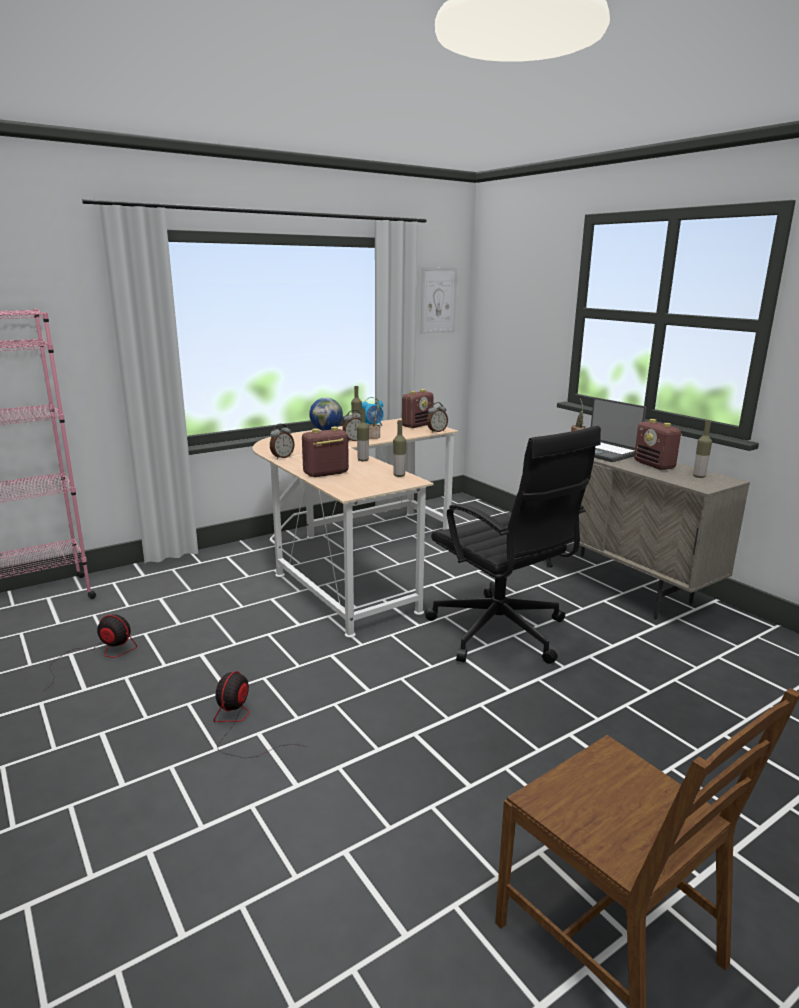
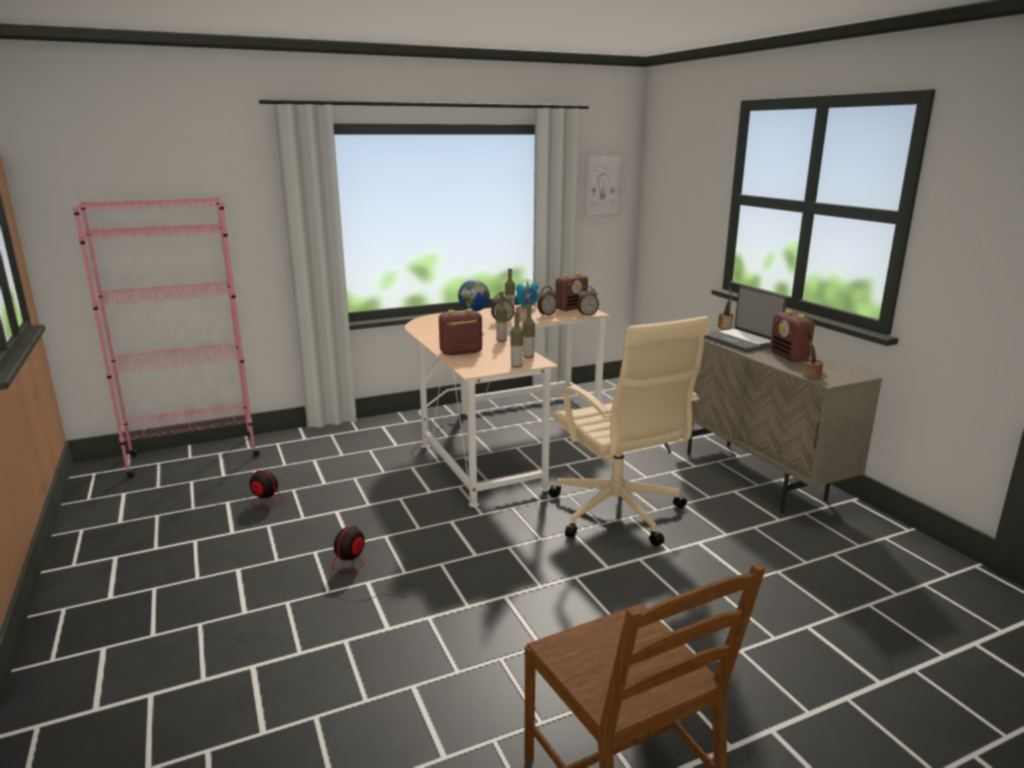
camera: 10 degrees right, 0 degrees up
alarm clock [270,424,294,459] -> alarm clock moved to [537,286,557,316]
black office chair [425,426,601,664] -> beige office chair [549,316,709,546]
bottle [693,421,712,478] -> bottle moved to [510,312,523,368]
none -> potted plant [802,330,823,380]

